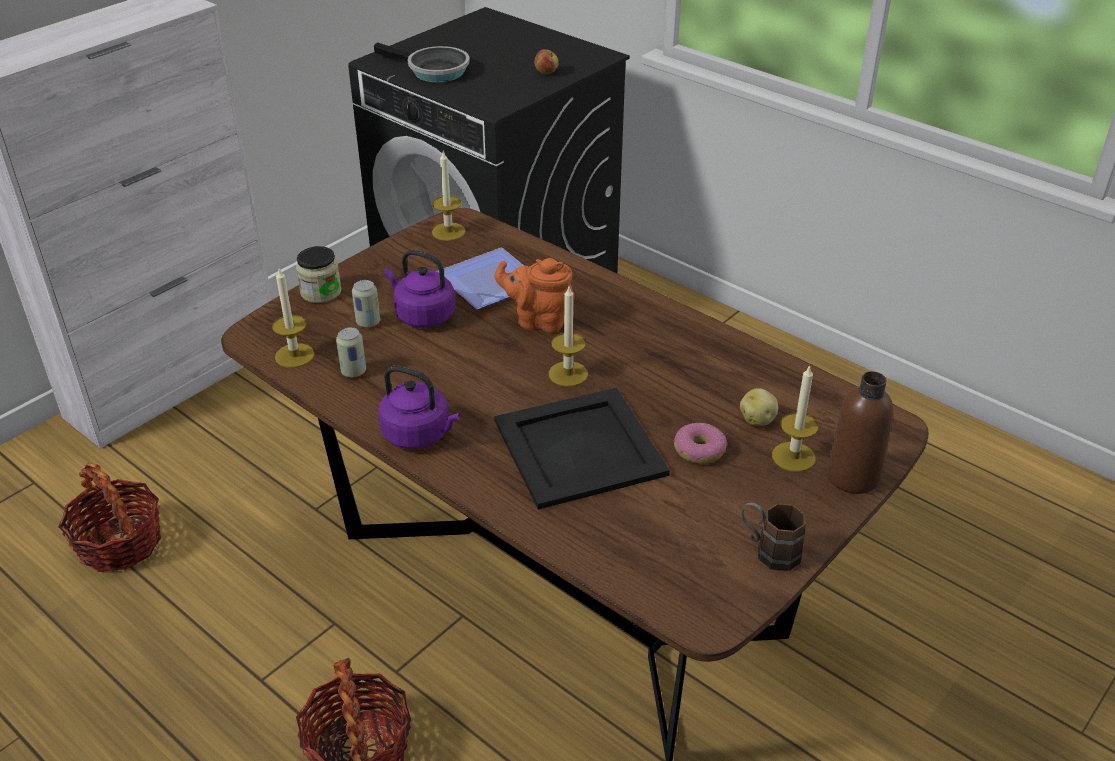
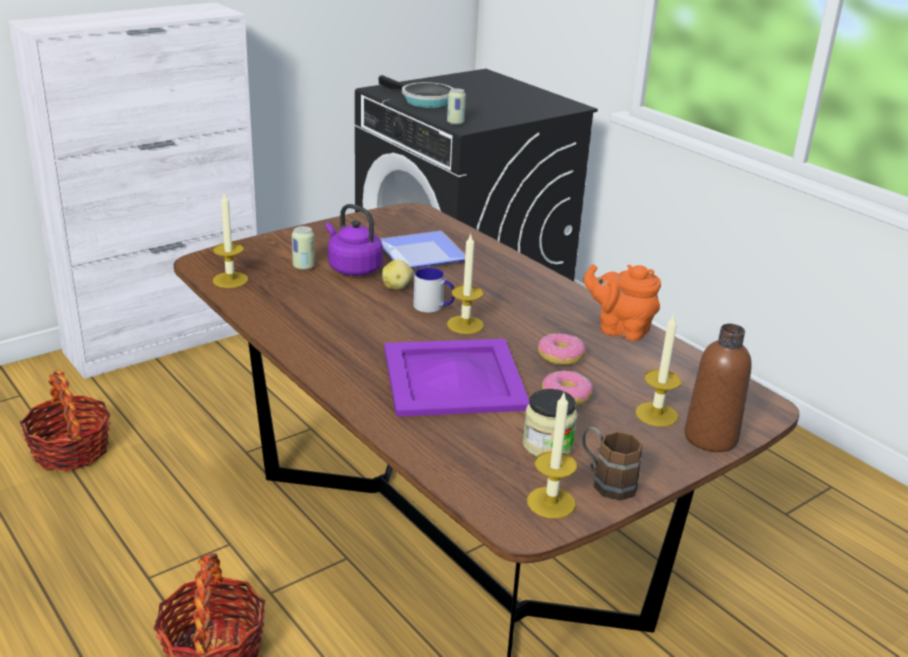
camera: 10 degrees right, 10 degrees down
jar [296,246,342,303] -> jar moved to [523,389,577,457]
can [336,327,366,378] -> can moved to [447,88,466,125]
purple kettle [378,366,460,449] -> none
candle [432,151,466,241] -> candle moved to [527,393,577,519]
black tray [494,388,670,509] -> purple tray [384,339,529,417]
orange teapot [495,258,575,333] -> orange teapot moved to [583,264,661,341]
apple [534,49,559,74] -> none
potato [740,388,778,426] -> potato moved to [382,260,413,290]
none -> mug [413,267,455,313]
none -> donut [538,333,586,365]

